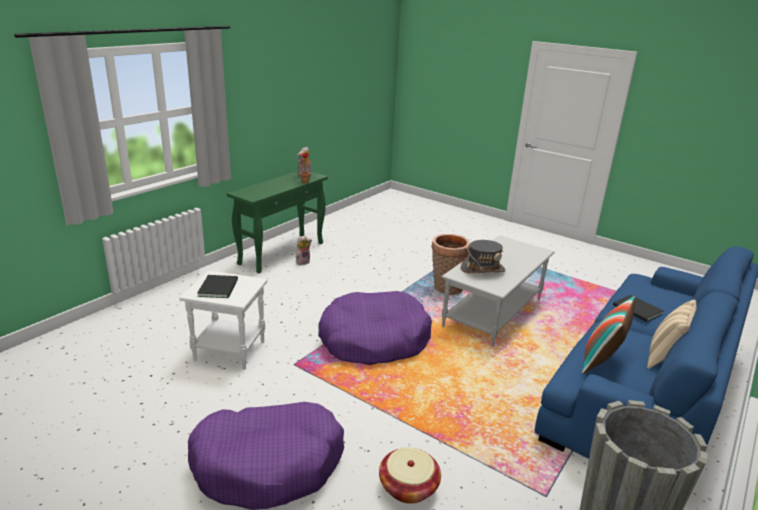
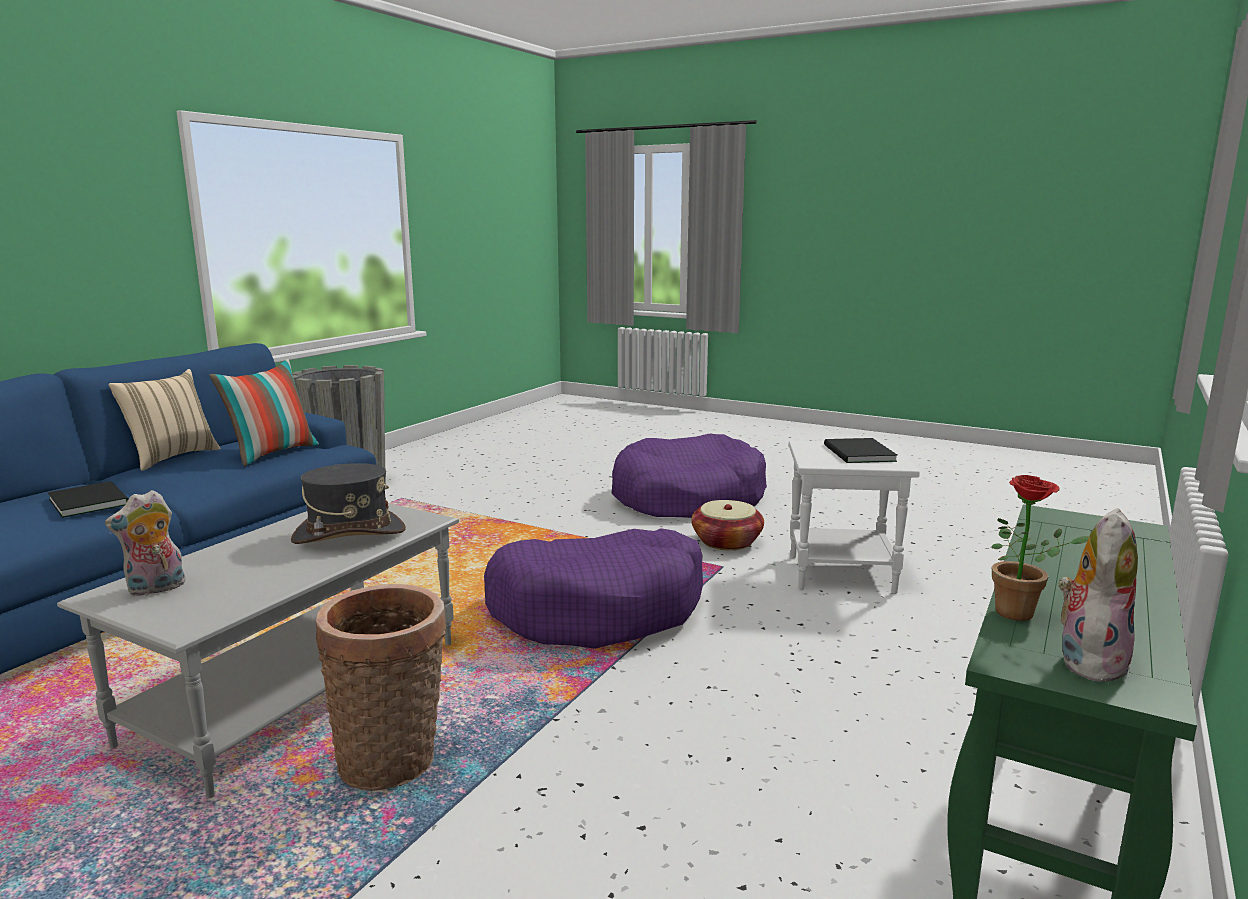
camera: 175 degrees right, 10 degrees down
plush toy [296,235,312,265] -> plush toy moved to [105,490,186,596]
basket [379,447,441,504] -> basket moved to [691,500,764,550]

